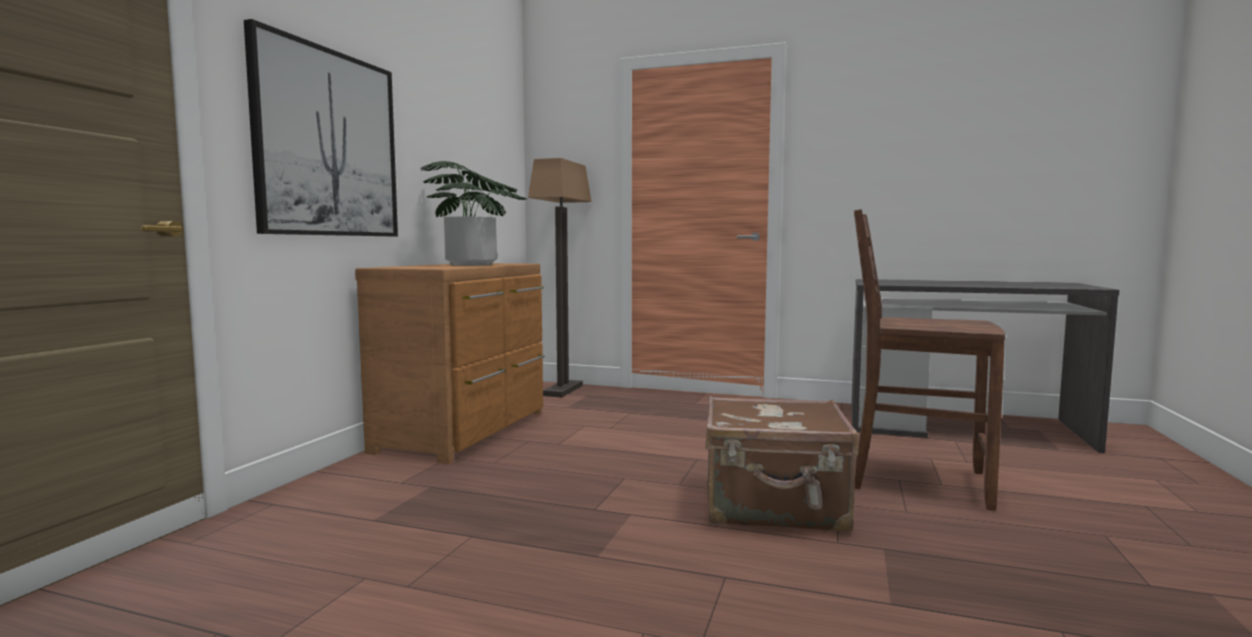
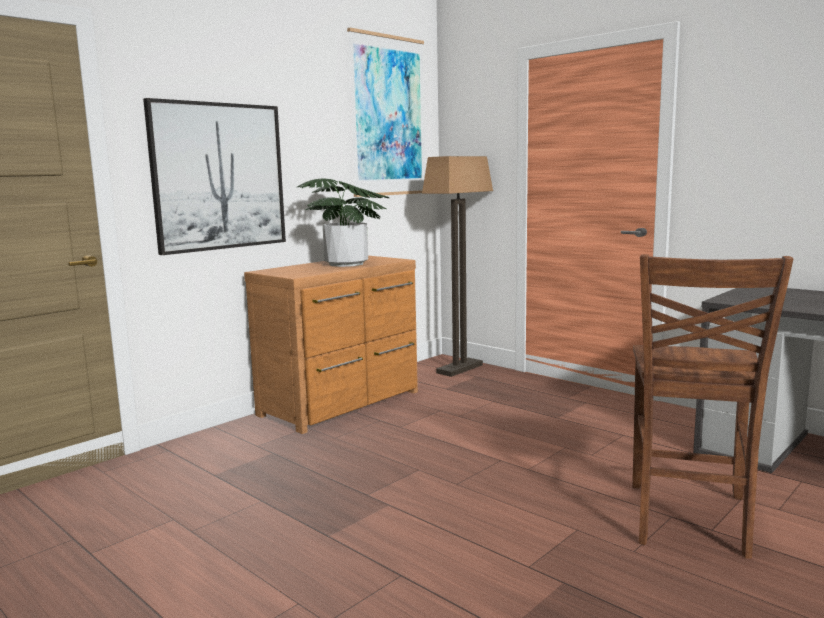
camera: 25 degrees right, 5 degrees up
brown suitcase [705,396,859,532] -> none
brown chair [854,209,1005,511] -> brown chair turned 120 degrees counterclockwise [633,254,793,559]
none -> picture [347,28,425,197]

